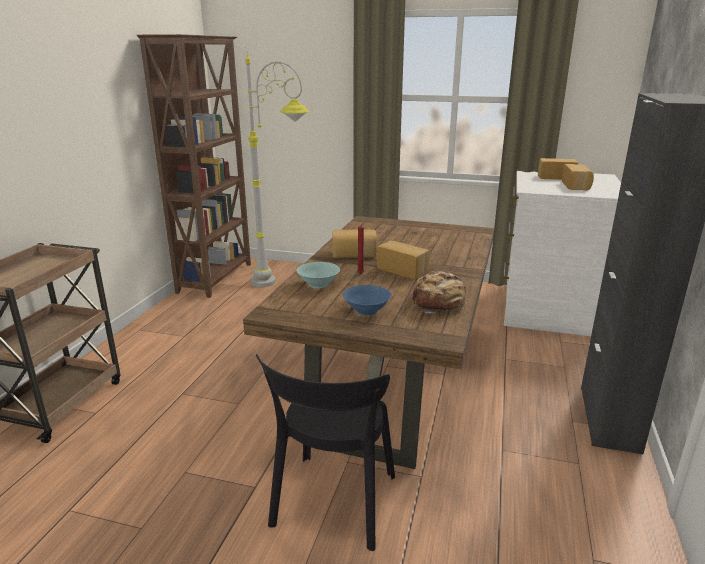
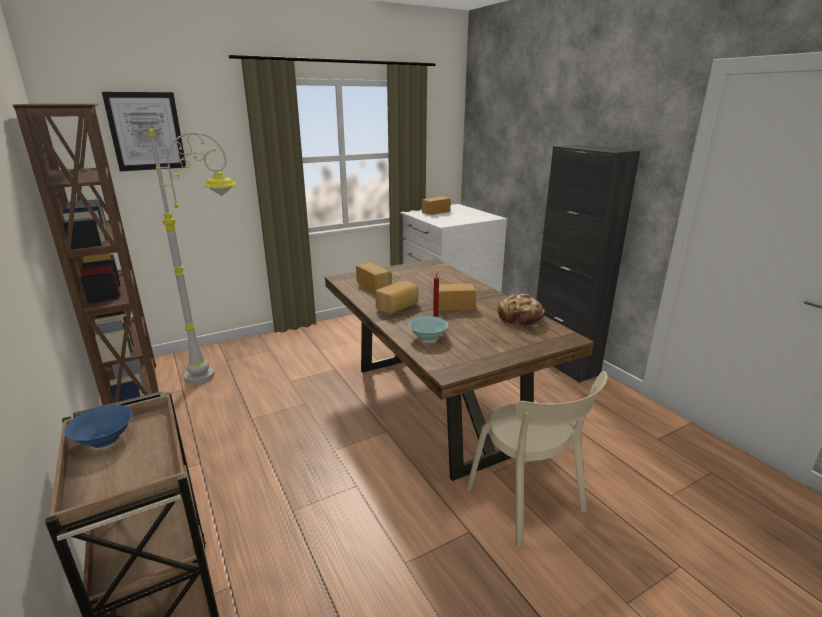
camera: 45 degrees left, 0 degrees up
black chair [256,354,395,551] -> beige chair [466,371,607,547]
blue bowl [343,285,391,316] -> blue bowl moved to [64,405,133,448]
bread [562,164,594,191] -> bread moved to [356,262,392,292]
none -> picture [102,92,186,171]

